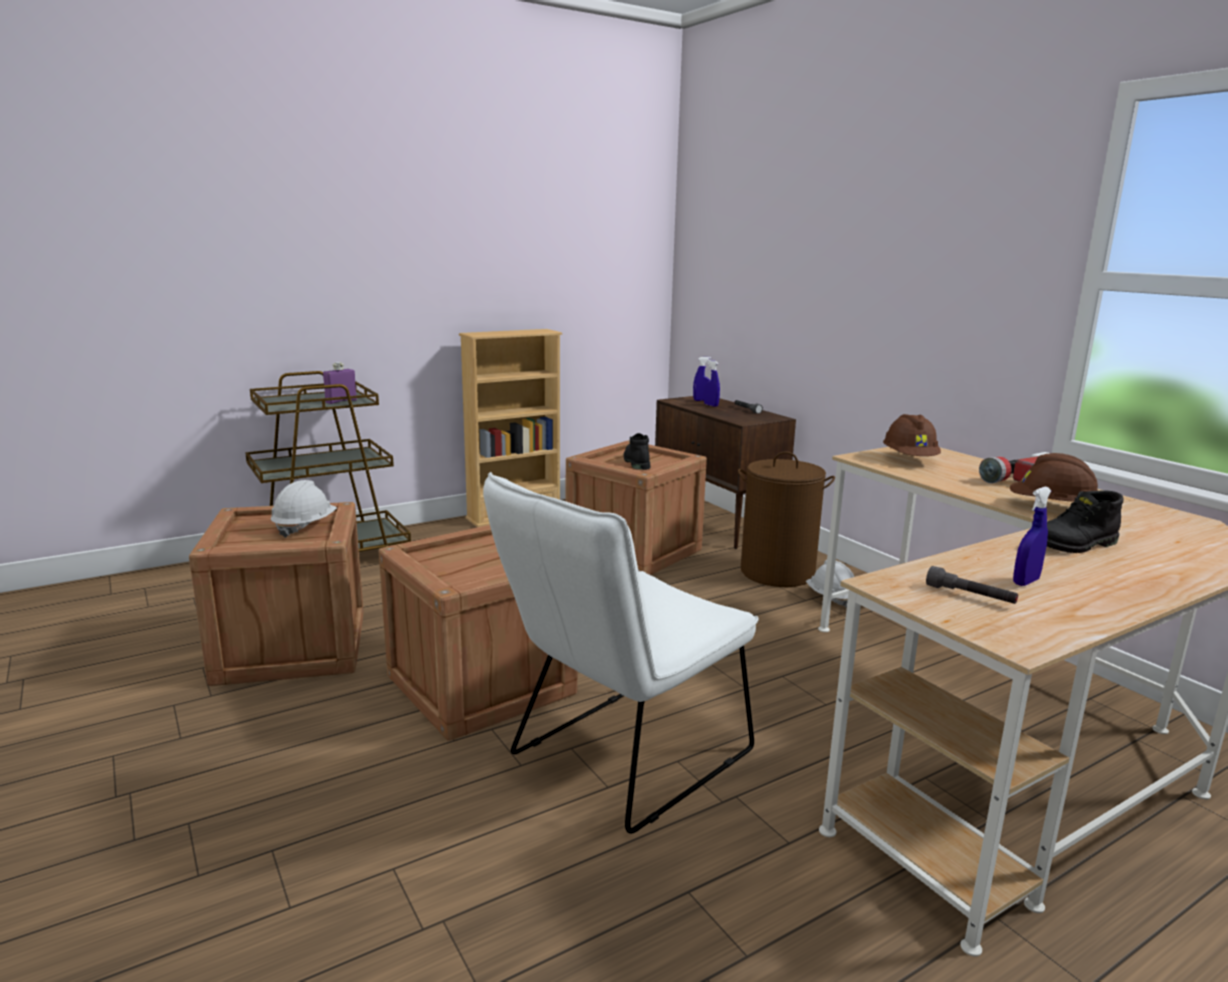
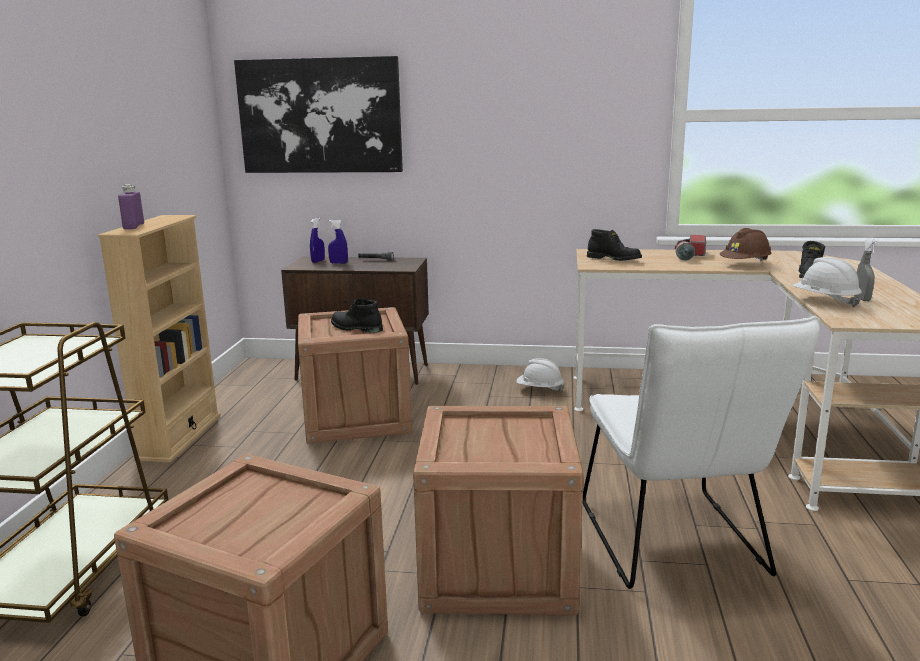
camera: 50 degrees left, 0 degrees up
white hard hat [271,480,337,538] -> white hard hat moved to [792,257,862,307]
purple bottle [323,362,357,404] -> purple bottle moved to [118,184,144,229]
brown laundry basket [738,451,835,587] -> none
brown hard hat [883,414,941,456] -> black boot [587,229,642,261]
grey flashlight [926,566,1018,604] -> none
blue spray bottle [1013,487,1051,586] -> grey spray bottle [857,238,877,301]
none -> picture [234,56,403,173]

